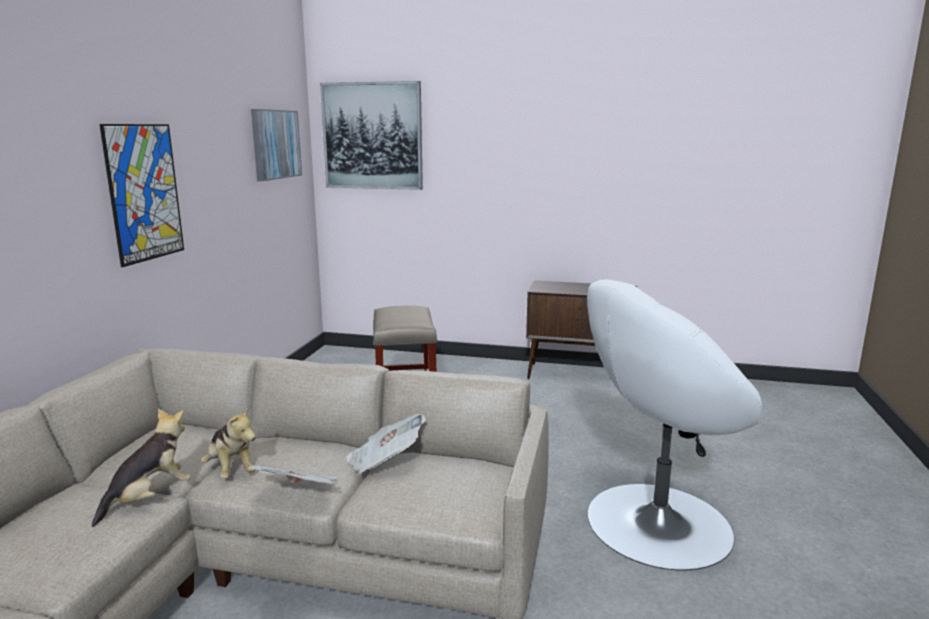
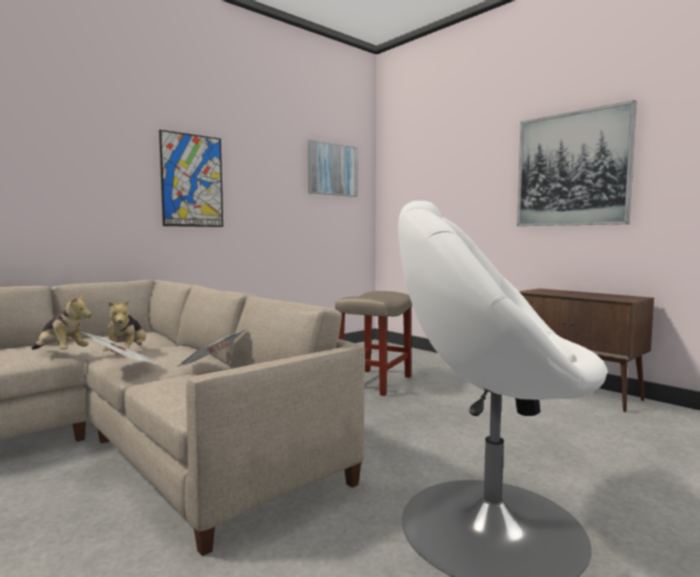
camera: 35 degrees right, 10 degrees down
plush toy [92,409,191,527] -> plush toy turned 45 degrees clockwise [32,294,92,350]
picture [320,81,423,190] -> picture moved to [517,100,637,226]

